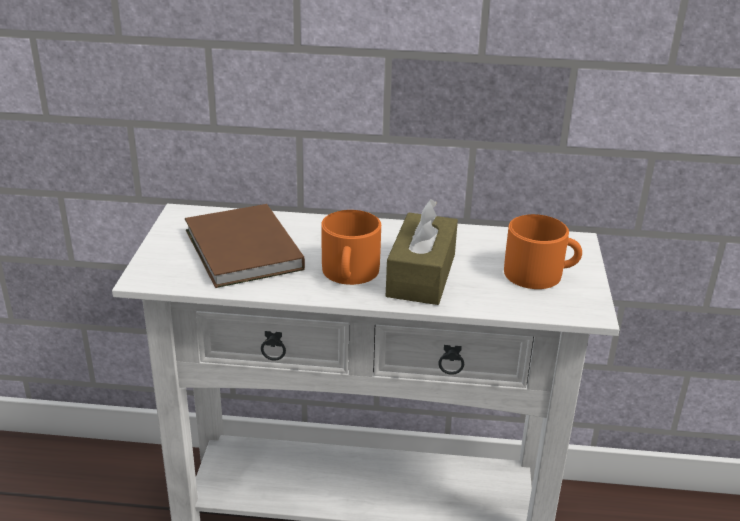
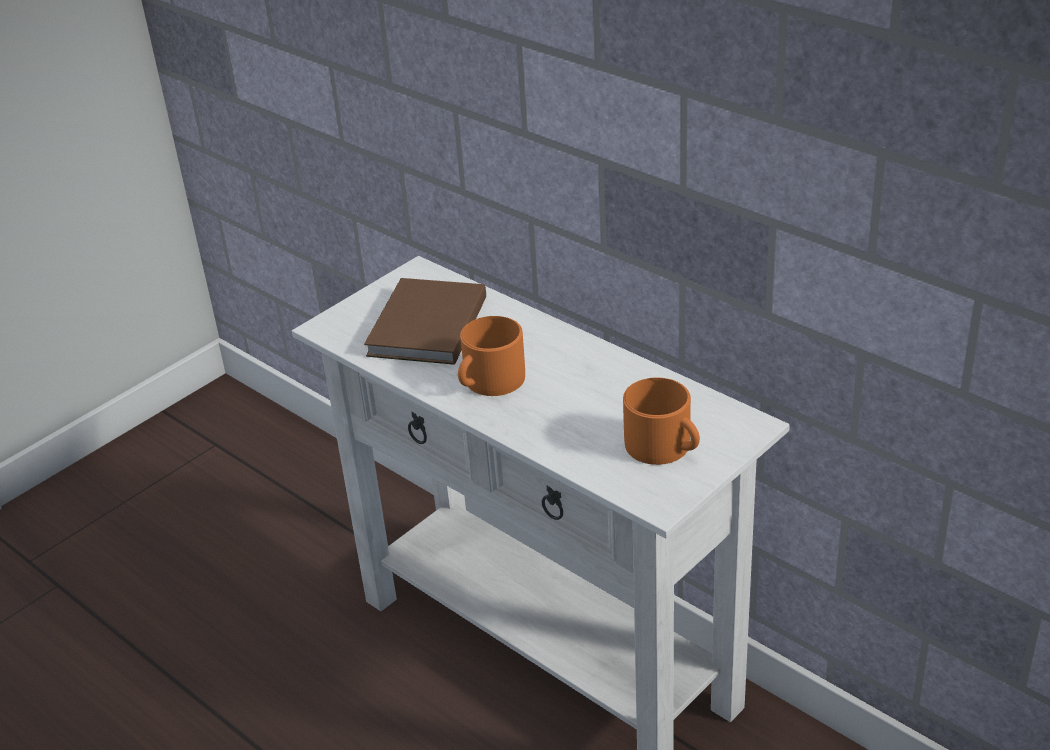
camera: 40 degrees right, 5 degrees up
brown tissue box [386,199,458,305] -> none

